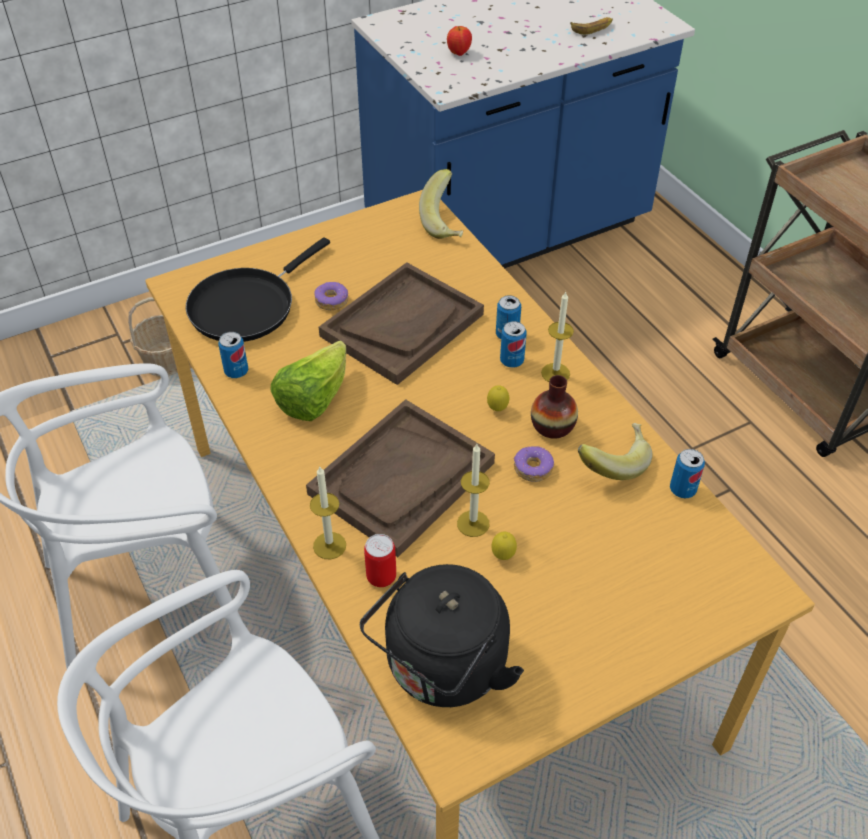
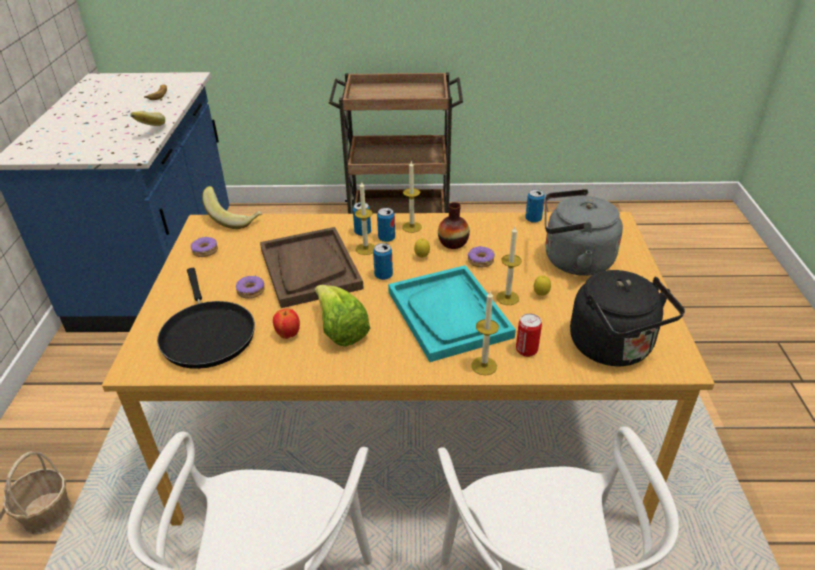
camera: 60 degrees left, 10 degrees down
can [218,332,248,378] -> can moved to [373,243,393,280]
brown tray [306,399,495,557] -> turquoise tray [388,265,516,362]
apple [447,26,472,56] -> apple moved to [273,309,300,339]
banana [578,423,653,480] -> banana moved to [130,110,165,126]
none -> donut [191,236,218,257]
none -> candle [355,181,375,255]
none -> grey kettle [545,189,623,276]

